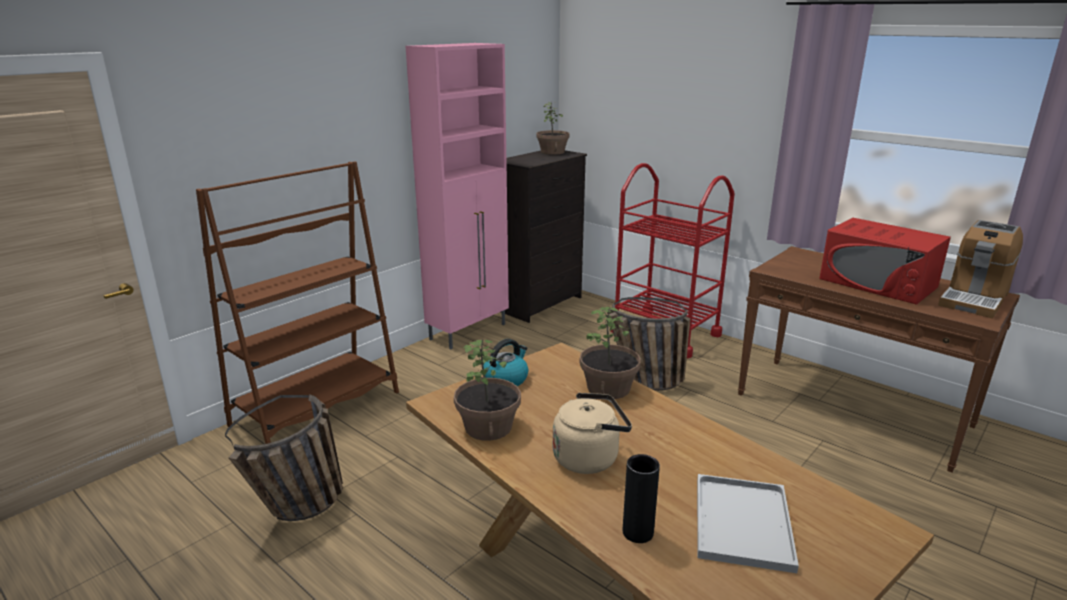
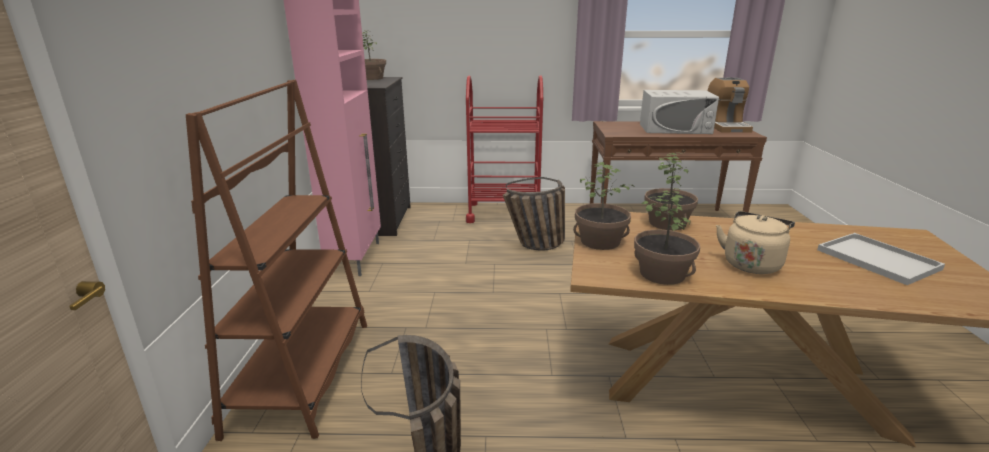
camera: 40 degrees left, 0 degrees up
kettle [483,339,528,386] -> potted plant [573,162,635,250]
black vase [623,454,660,543] -> none
red microwave [819,218,951,305] -> white microwave [640,90,719,134]

